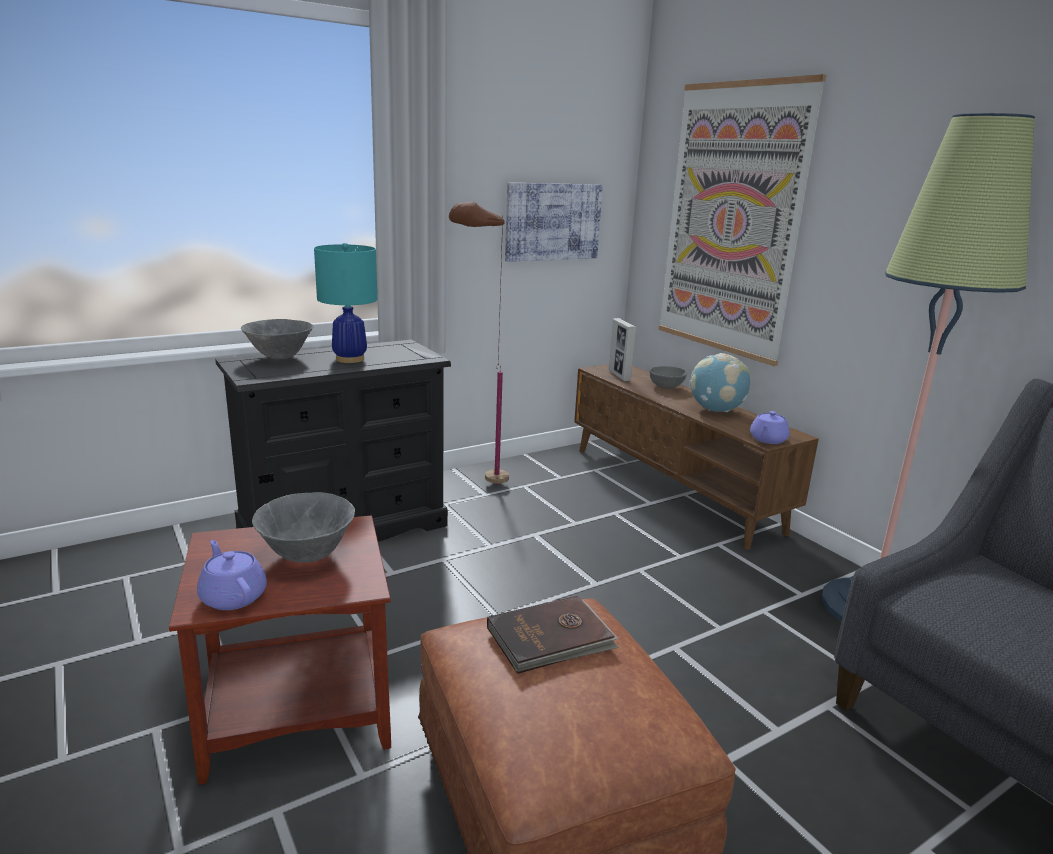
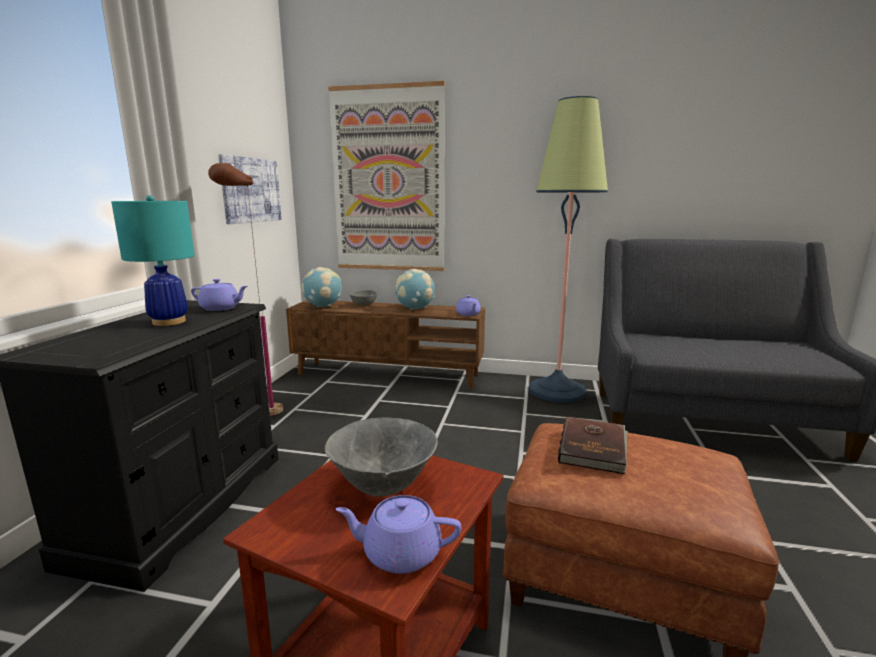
camera: 45 degrees left, 5 degrees down
grey bowl [241,319,313,359] -> none
picture frame [608,318,636,381] -> globe [301,267,342,307]
none -> purple teapot [191,279,248,311]

